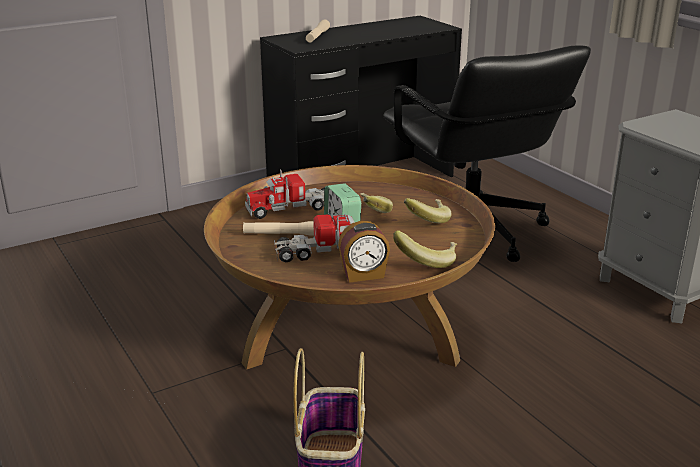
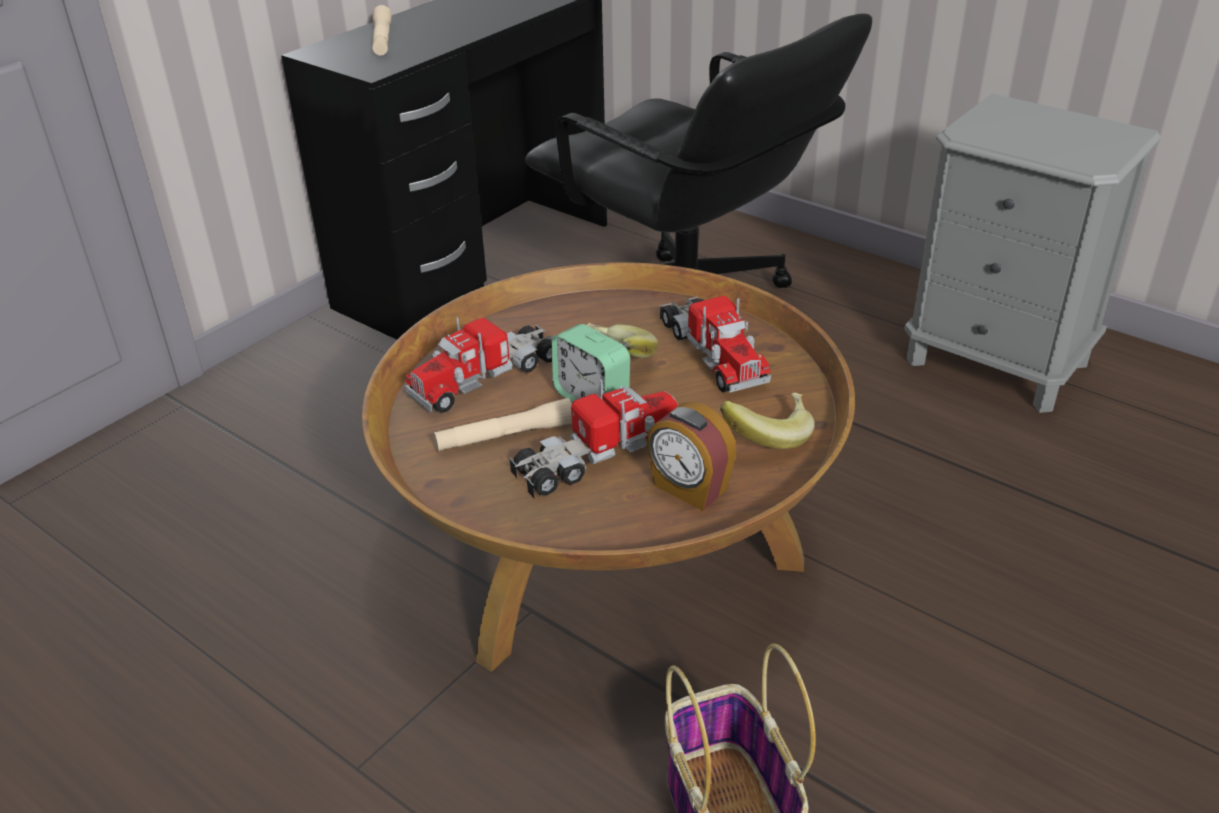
camera: 20 degrees left, 10 degrees up
alarm clock [338,221,390,282] -> alarm clock turned 75 degrees clockwise [646,401,736,511]
banana [404,198,452,223] -> toy truck [660,296,771,393]

